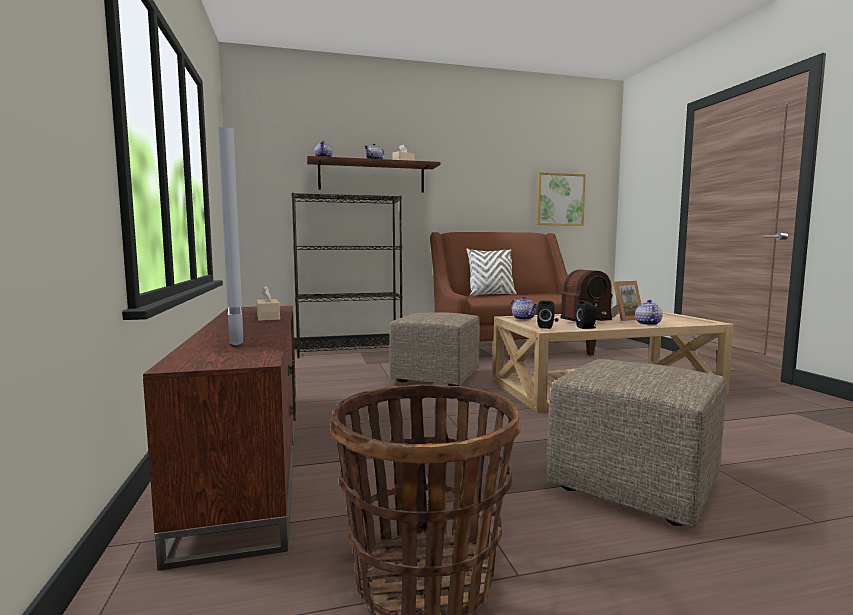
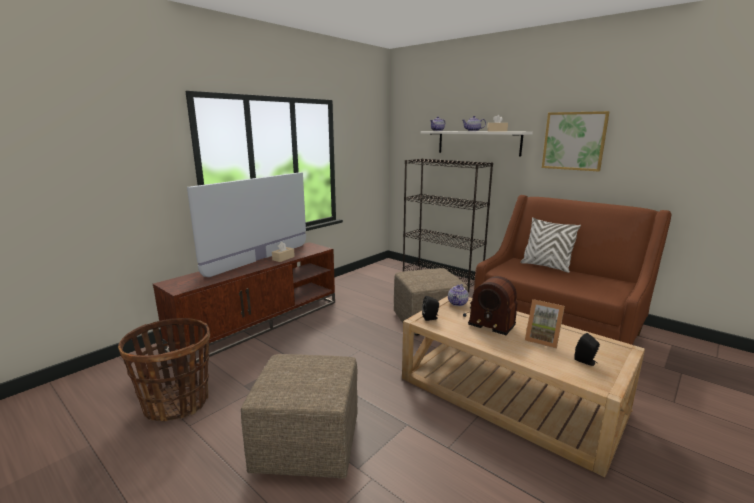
camera: 55 degrees right, 10 degrees up
brown shelf [307,156,441,193] -> white shelf [421,131,533,157]
picture [536,172,586,226] -> picture moved to [542,111,610,171]
black speaker [576,300,598,329] -> black speaker moved to [574,333,600,366]
teapot [635,300,663,325] -> none

